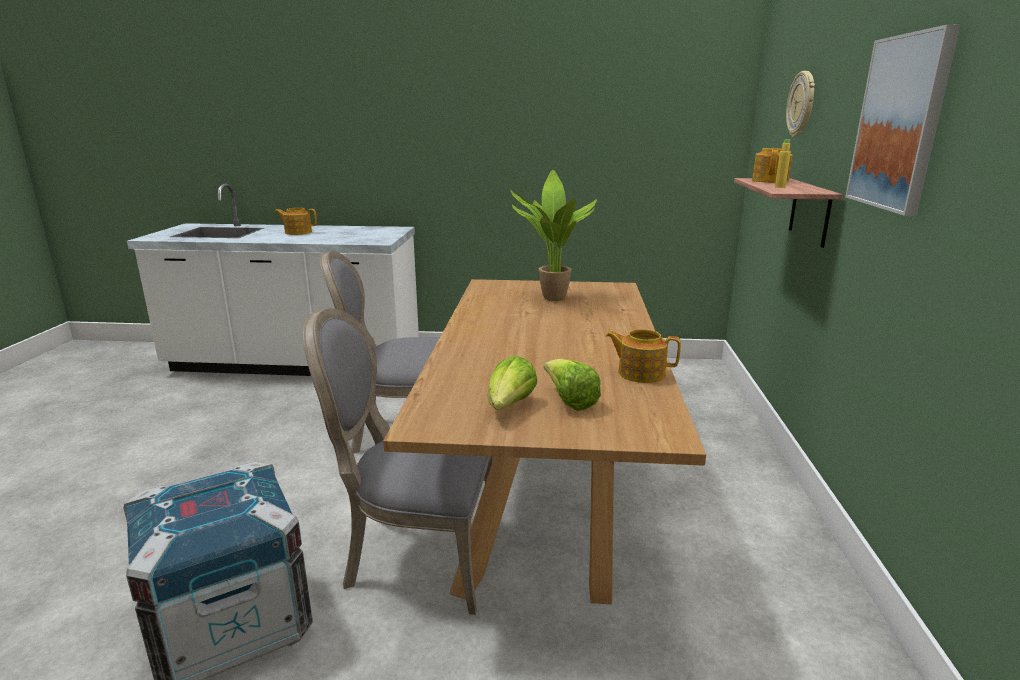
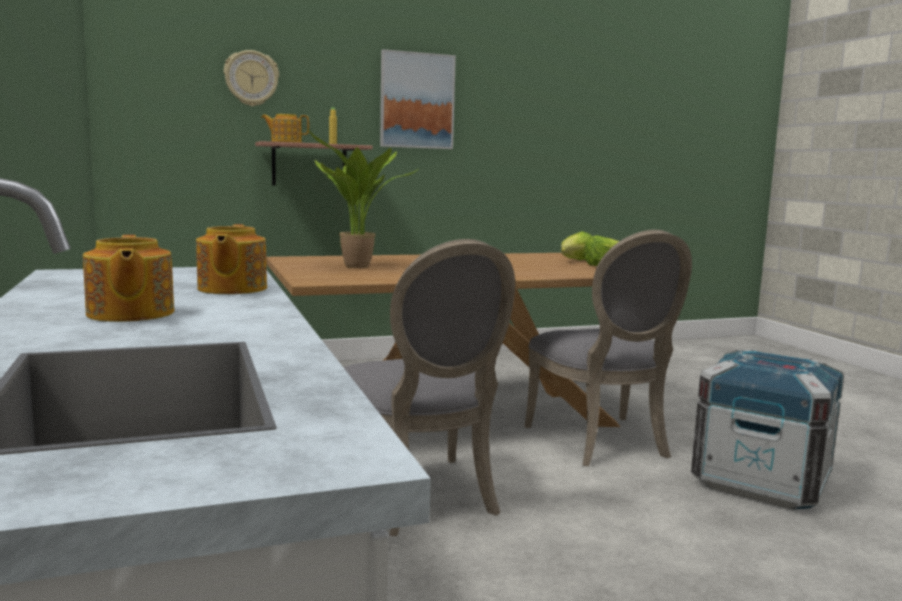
camera: 115 degrees left, 10 degrees down
teapot [606,329,681,383] -> teapot moved to [196,224,267,294]

